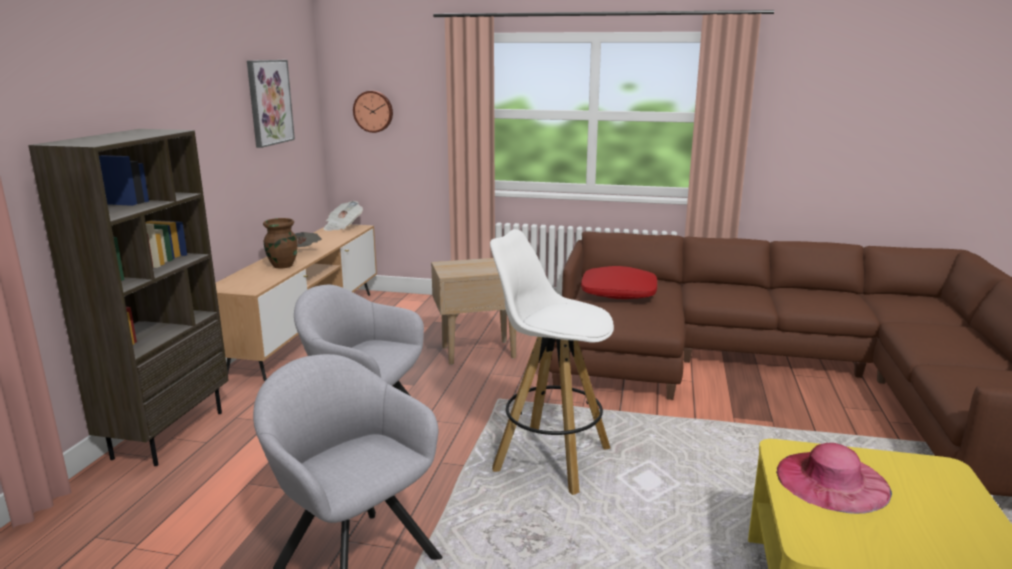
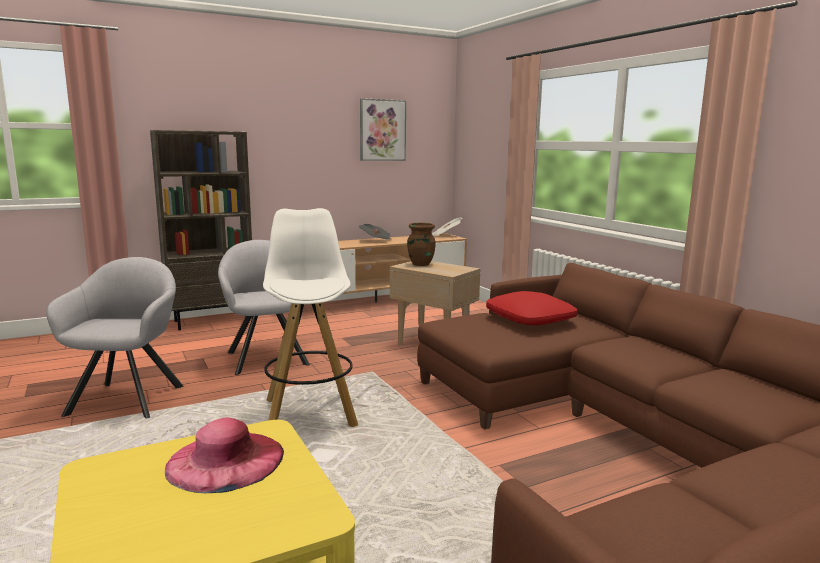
camera: 50 degrees right, 5 degrees down
brown vase [263,218,298,269] -> brown vase moved to [407,223,436,266]
wall clock [353,91,393,133] -> none

